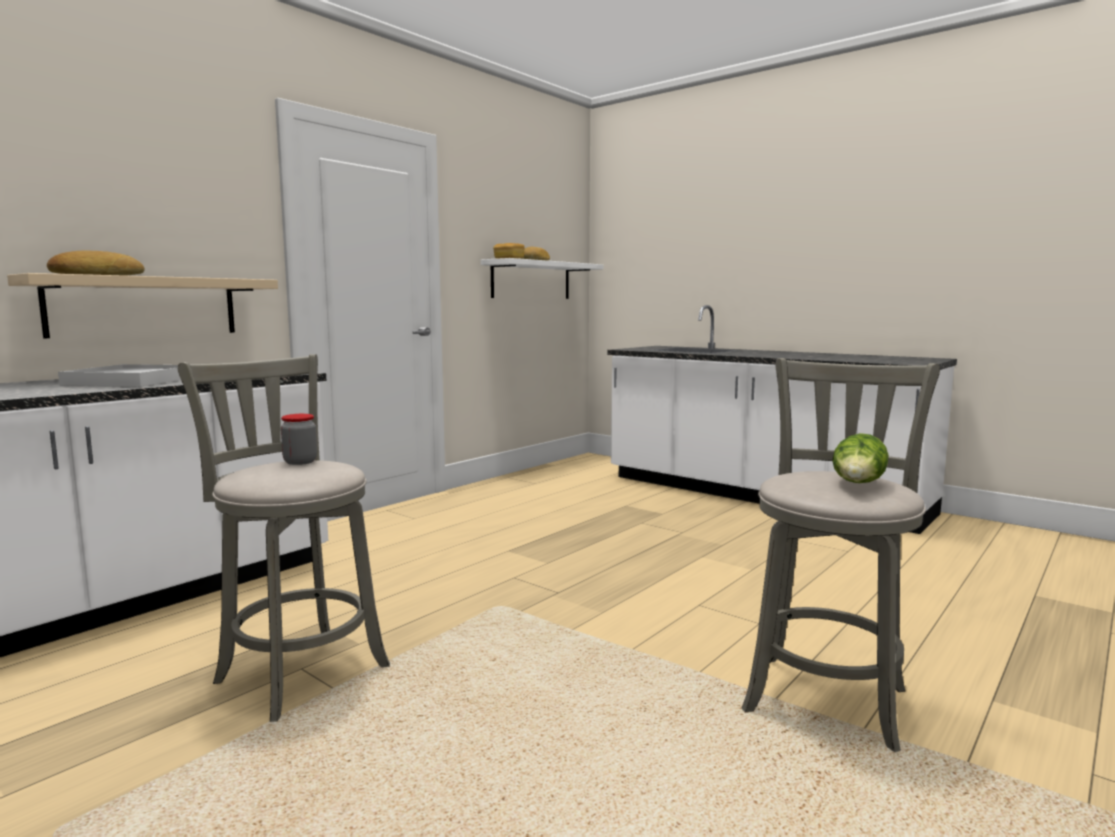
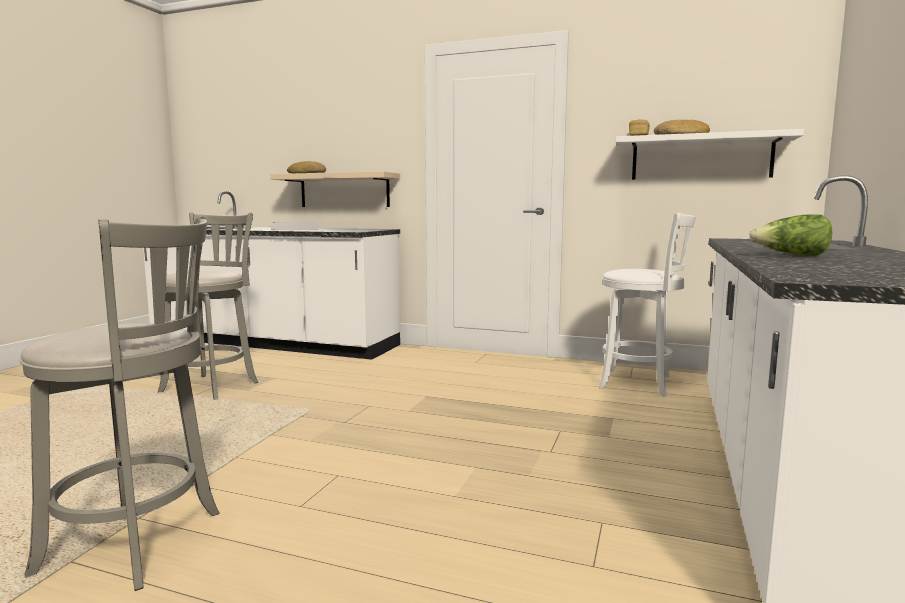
camera: 70 degrees right, 0 degrees up
jar [281,414,317,465] -> none
lettuce [833,433,889,483] -> lettuce moved to [749,214,832,256]
none -> white stool [599,213,696,396]

